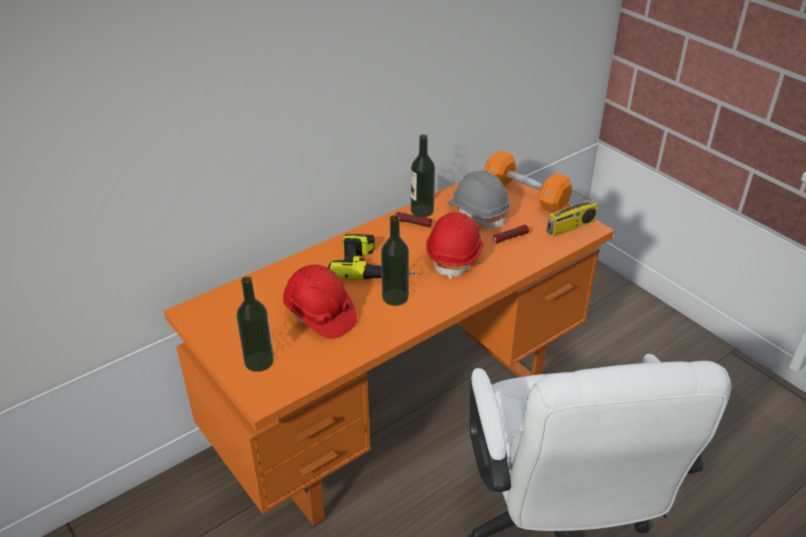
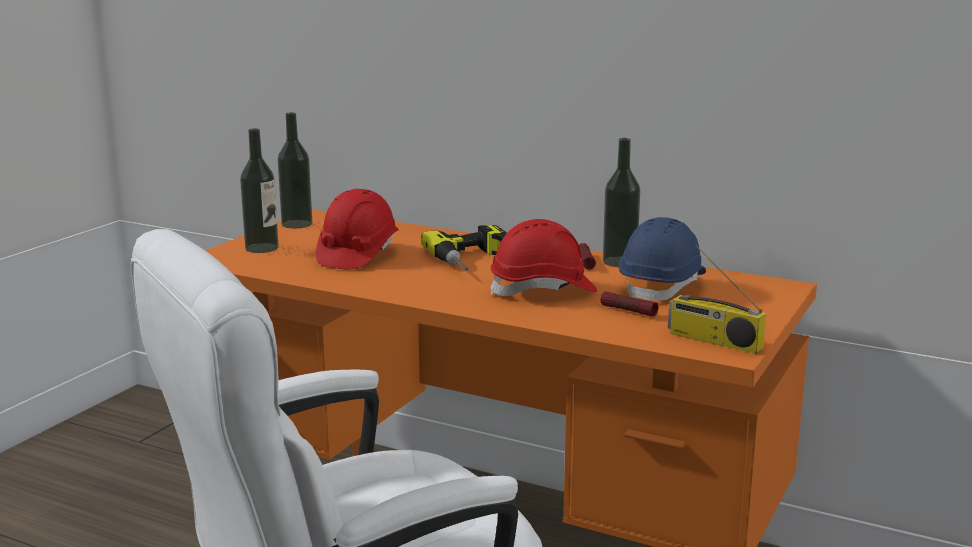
camera: 65 degrees right, 20 degrees down
bottle [381,215,409,306] -> bottle moved to [278,112,312,229]
grey hard hat [447,171,510,228] -> blue hard hat [619,217,706,301]
orange dumbbell [484,150,572,213] -> none

